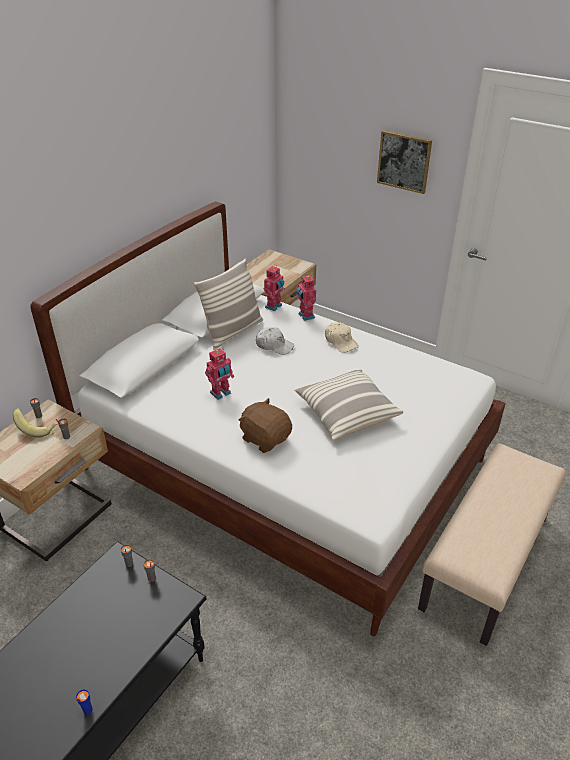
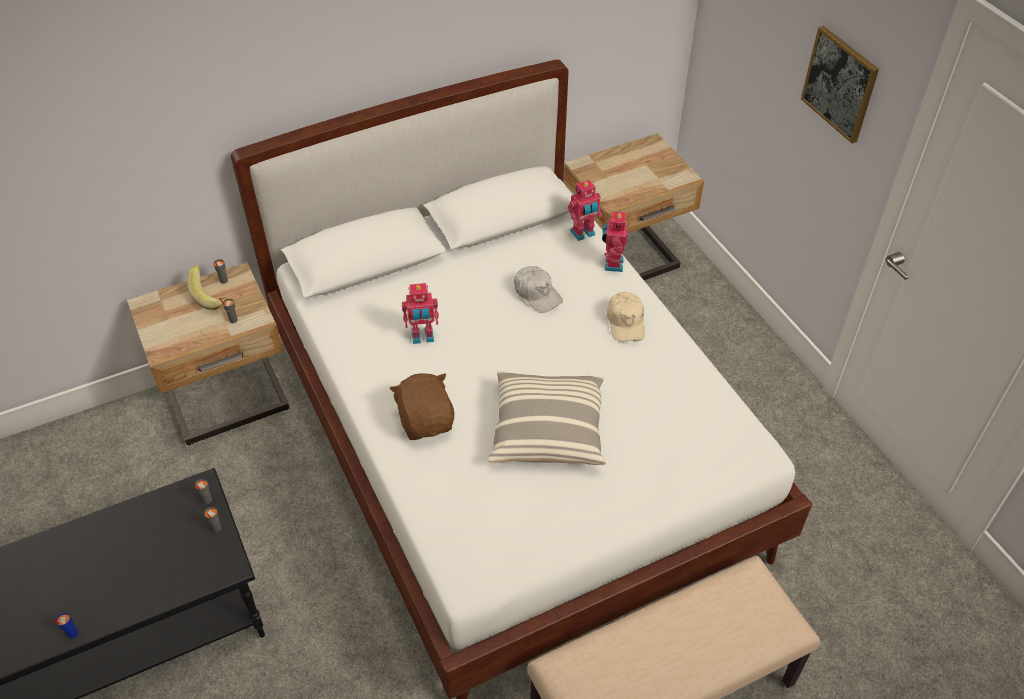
camera: 30 degrees right, 10 degrees up
pillow [194,259,263,350] -> none

